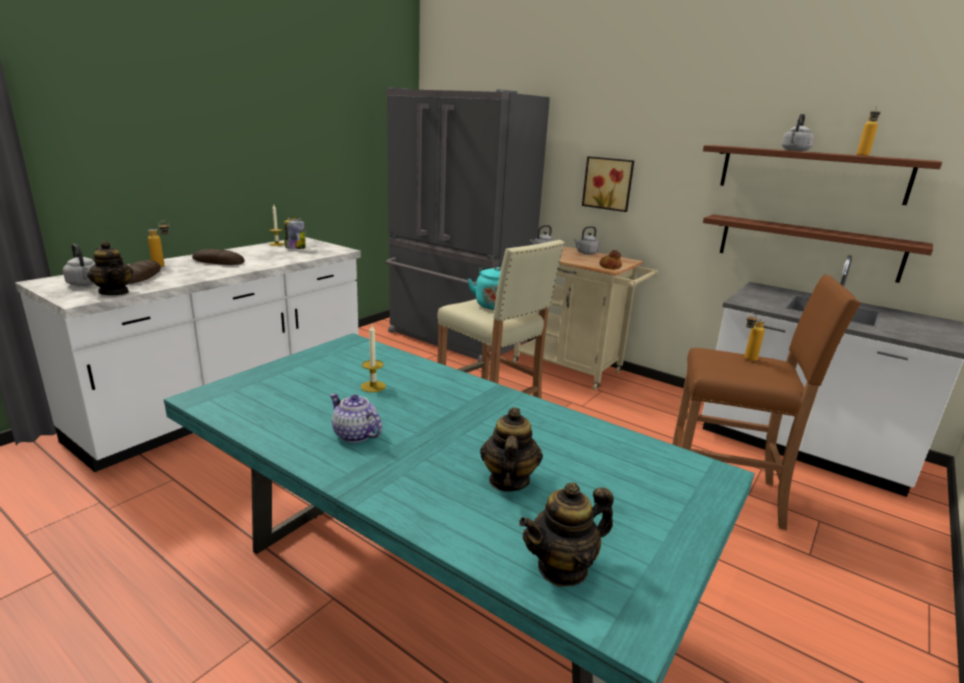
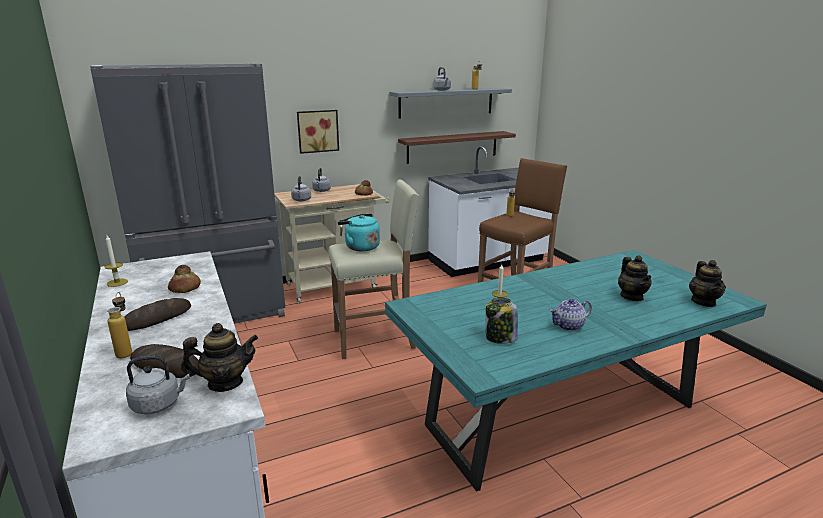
camera: 60 degrees left, 0 degrees up
jar [284,217,305,249] -> jar moved to [486,298,518,344]
teapot [480,407,543,492] -> teapot turned 135 degrees counterclockwise [618,255,652,301]
brown shelf [703,145,942,205] -> grey shelf [389,88,512,118]
none -> bread [168,265,201,293]

